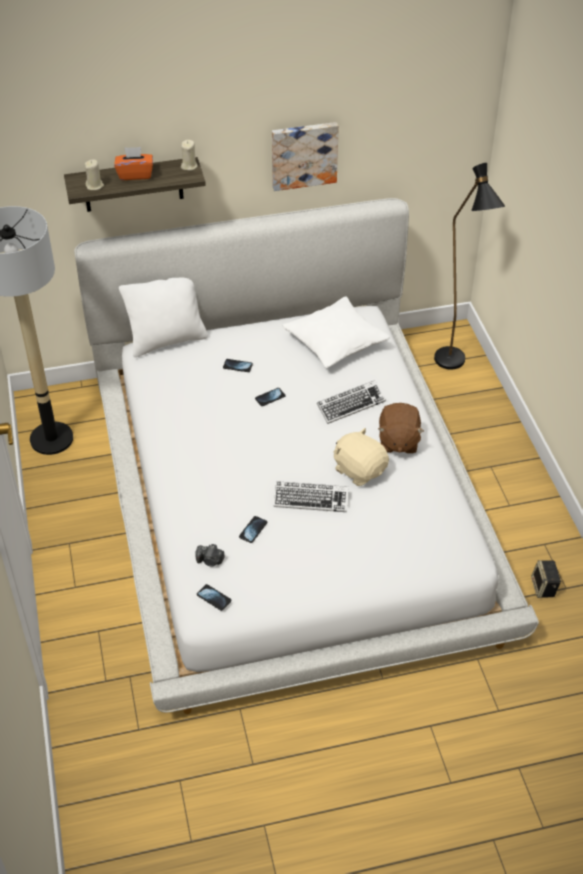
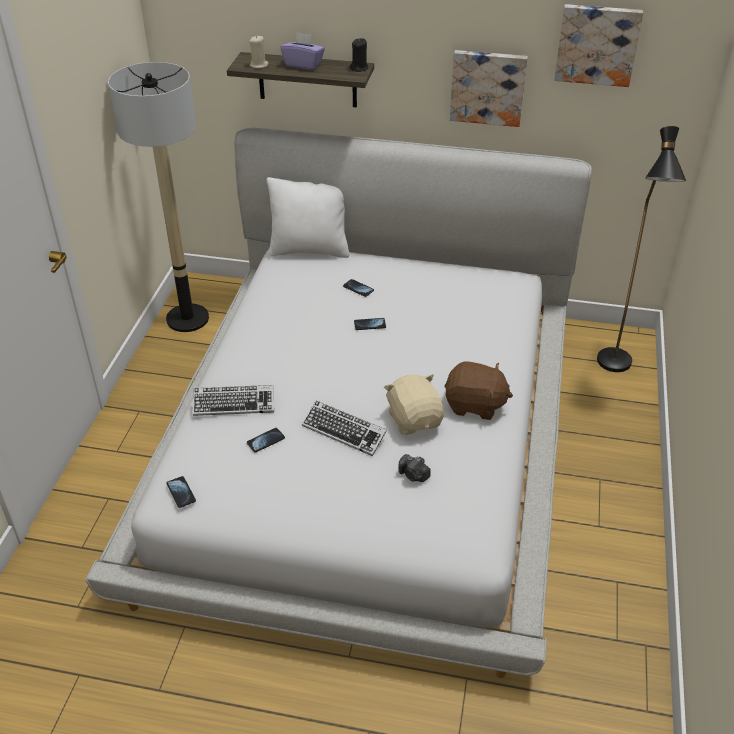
camera: 25 degrees right, 5 degrees down
orange tissue box [114,147,153,180] -> purple tissue box [280,32,325,70]
beige candle [181,140,198,171] -> black candle [350,38,368,72]
camera [195,544,225,567] -> camera moved to [398,454,431,482]
white pillow [282,296,390,368] -> none
keyboard [317,380,386,424] -> keyboard moved to [193,385,274,416]
brown plush toy [378,403,424,454] -> brown plush toy turned 105 degrees counterclockwise [445,361,513,420]
speaker [531,560,561,598] -> none
none -> picture [554,4,643,87]

